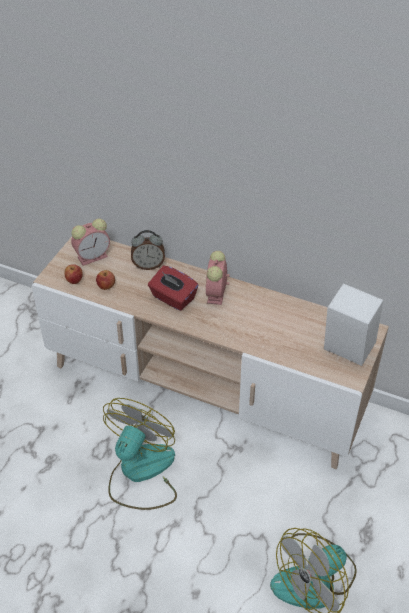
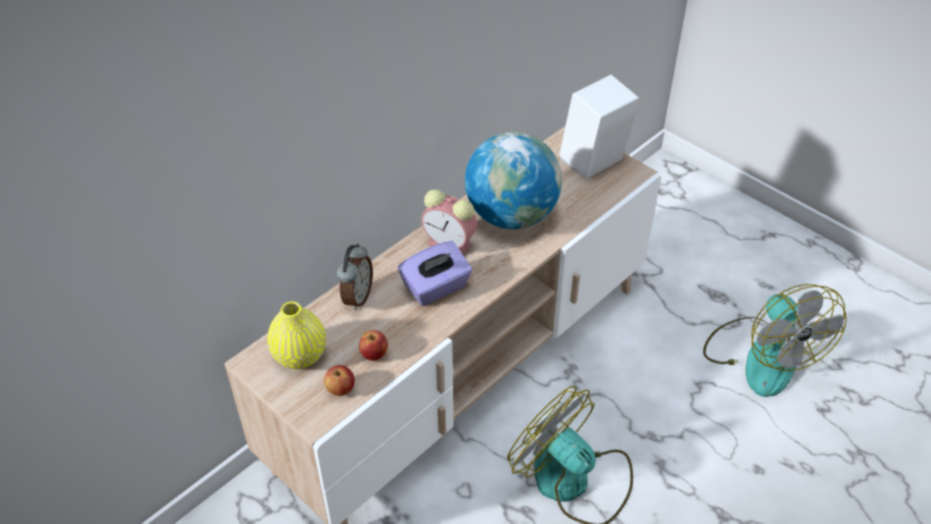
camera: 70 degrees left, 0 degrees up
alarm clock [71,219,110,266] -> yellow vase [267,301,326,369]
red tissue box [148,266,198,311] -> purple tissue box [398,241,472,306]
none -> globe [465,132,562,229]

